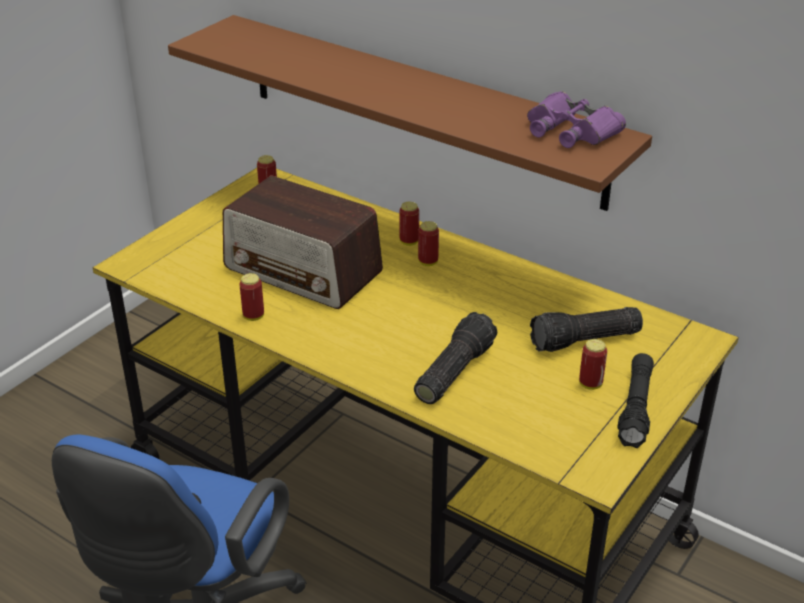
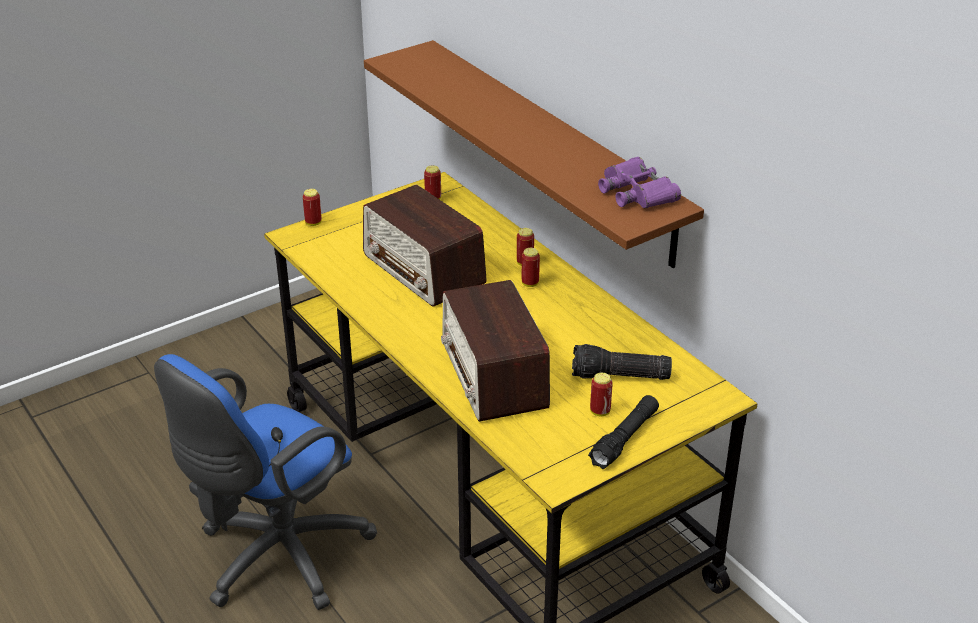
camera: 20 degrees right, 0 degrees up
can [239,273,264,321] -> can moved to [303,189,322,226]
flashlight [414,312,497,404] -> radio [441,280,550,422]

